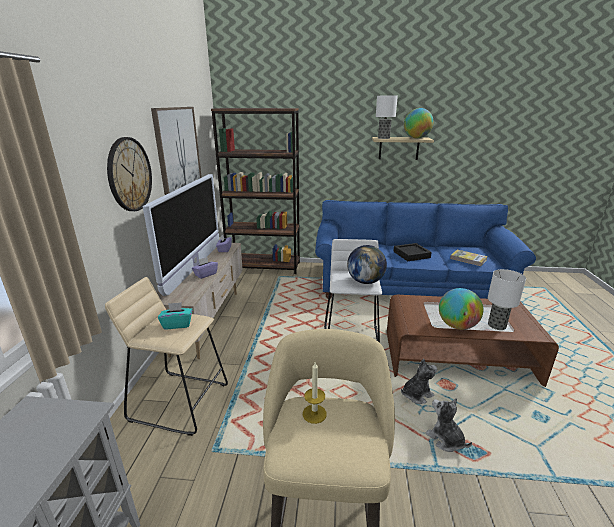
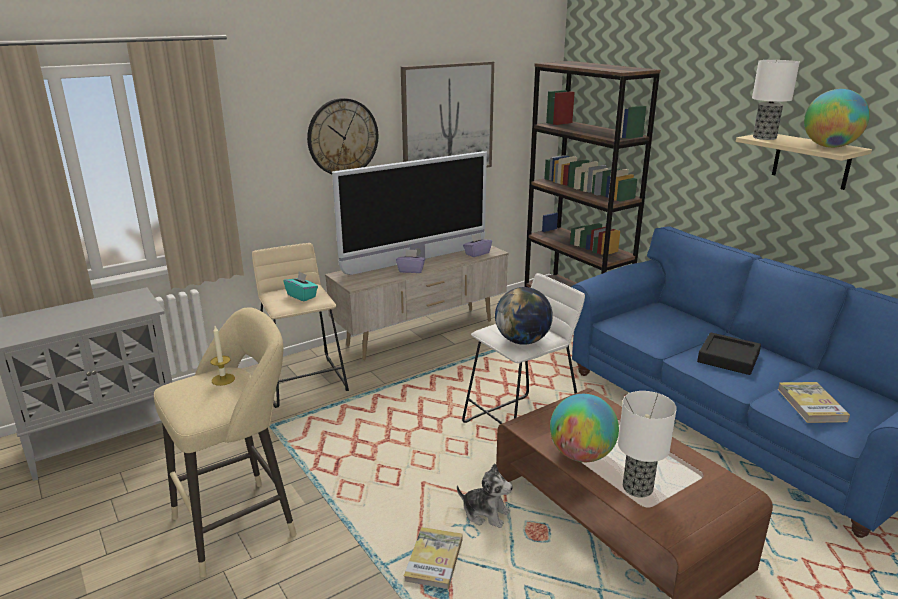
camera: 50 degrees right, 0 degrees up
plush toy [425,398,472,452] -> book [404,527,463,590]

